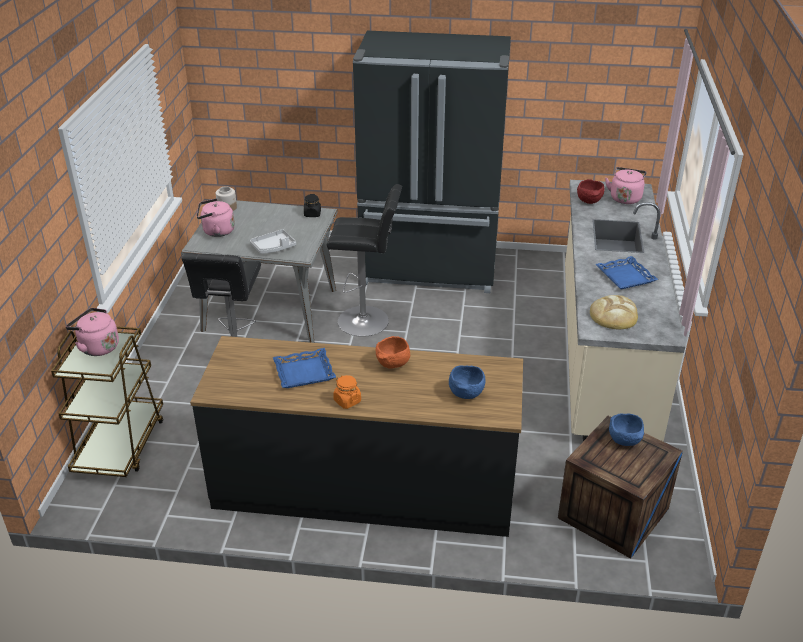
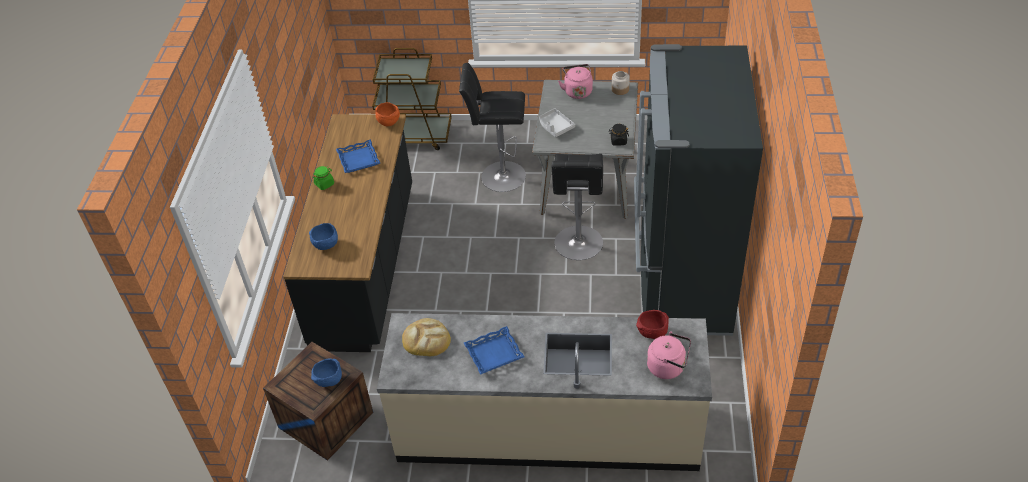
camera: 90 degrees right, 10 degrees up
pink kettle [66,308,119,356] -> none
orange jar [333,375,361,409] -> green jar [313,166,334,190]
orange bowl [376,336,410,369] -> orange bowl moved to [375,102,400,126]

